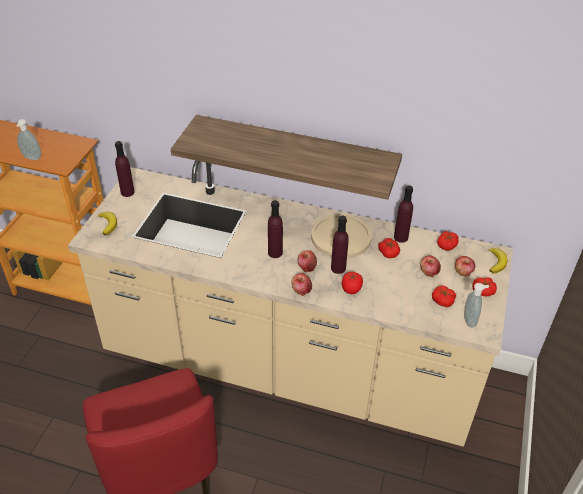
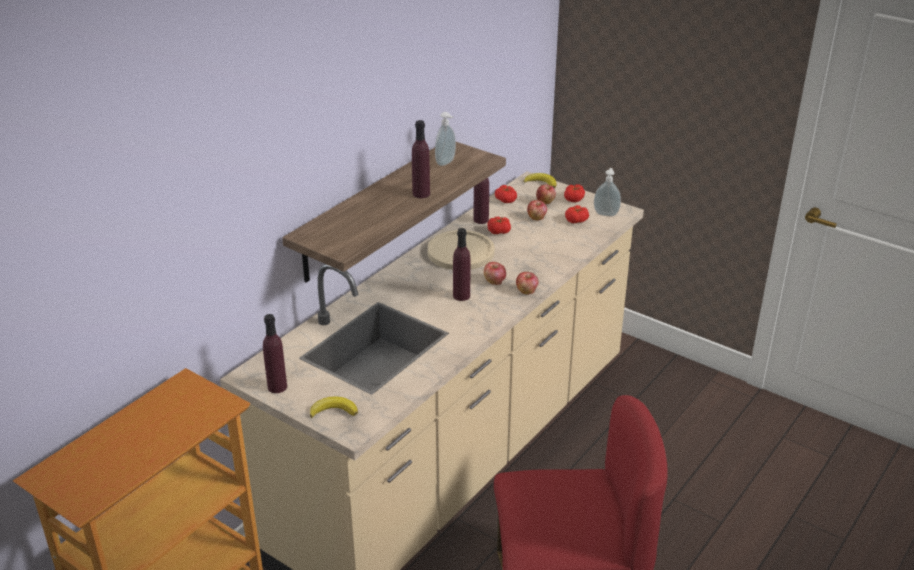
camera: 70 degrees left, 10 degrees down
soap dispenser [17,119,41,160] -> soap dispenser moved to [435,112,456,166]
purple bottle [331,216,349,274] -> purple bottle moved to [412,120,430,198]
tomato [342,272,363,294] -> none

